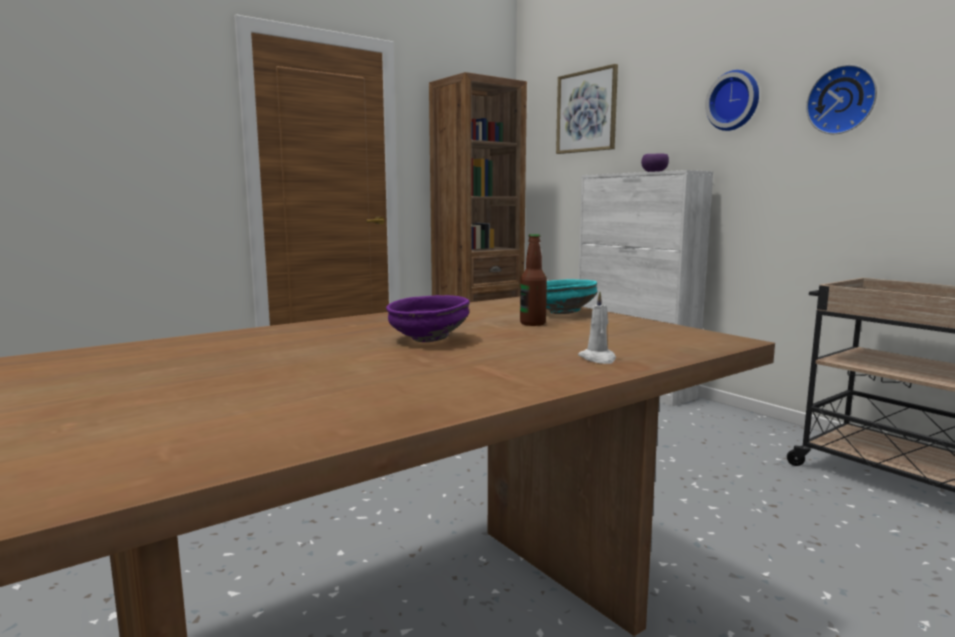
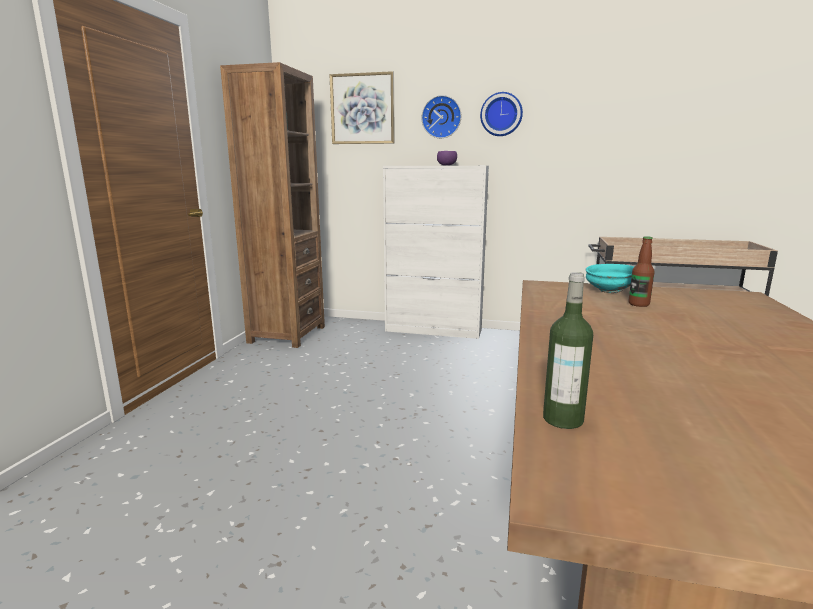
camera: 40 degrees left, 5 degrees up
purple bowl [386,295,470,342] -> none
white candle [578,292,616,364] -> none
wall clock [806,64,877,134] -> wall clock moved to [421,95,461,138]
none -> bottle [543,272,593,429]

